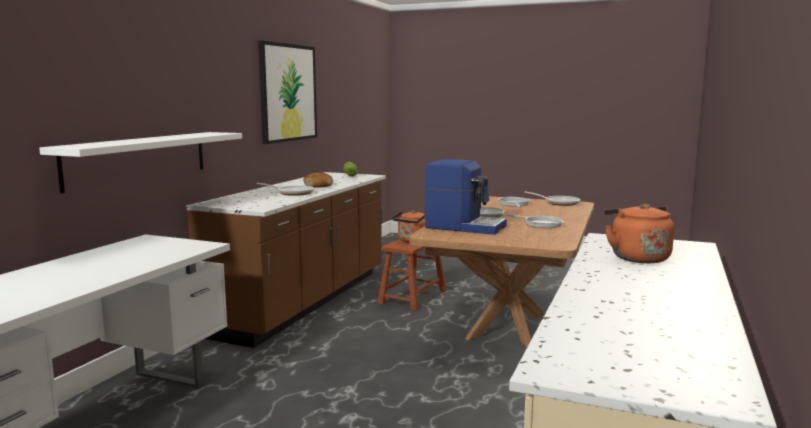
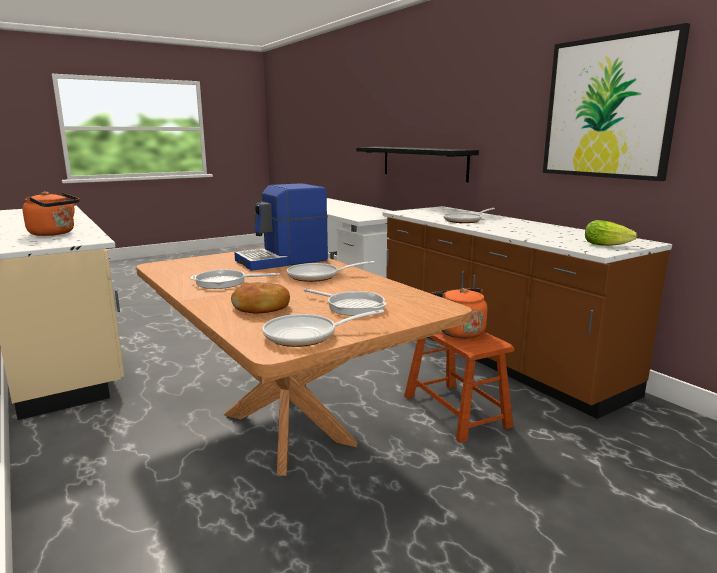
camera: 125 degrees right, 5 degrees up
white shelf [39,132,242,193] -> black shelf [356,147,479,182]
bread [303,172,333,188] -> bread moved to [231,282,290,313]

